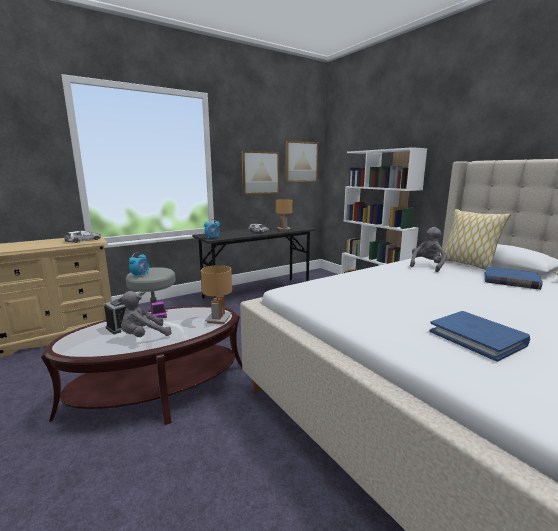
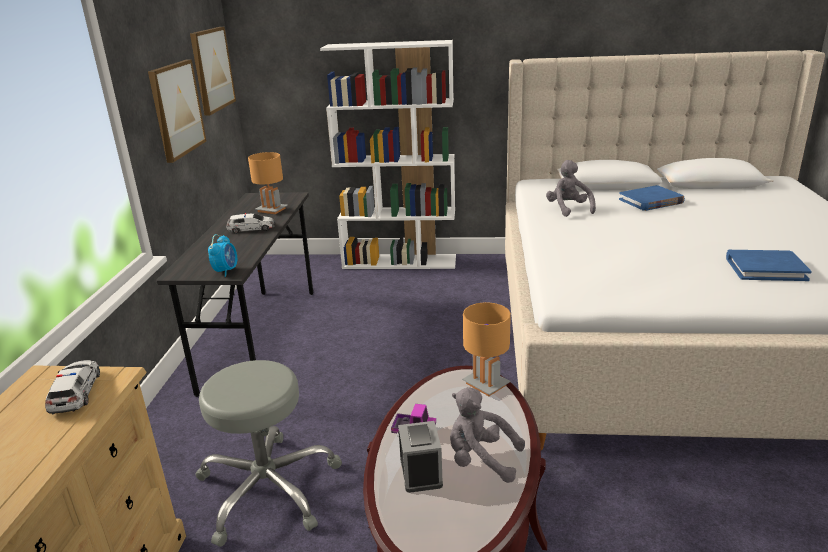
camera: 50 degrees left, 10 degrees up
grey plush toy [118,291,172,337] -> grey plush toy turned 105 degrees clockwise [450,387,525,483]
alarm clock [129,252,149,278] -> none
pillow [440,209,511,270] -> none

